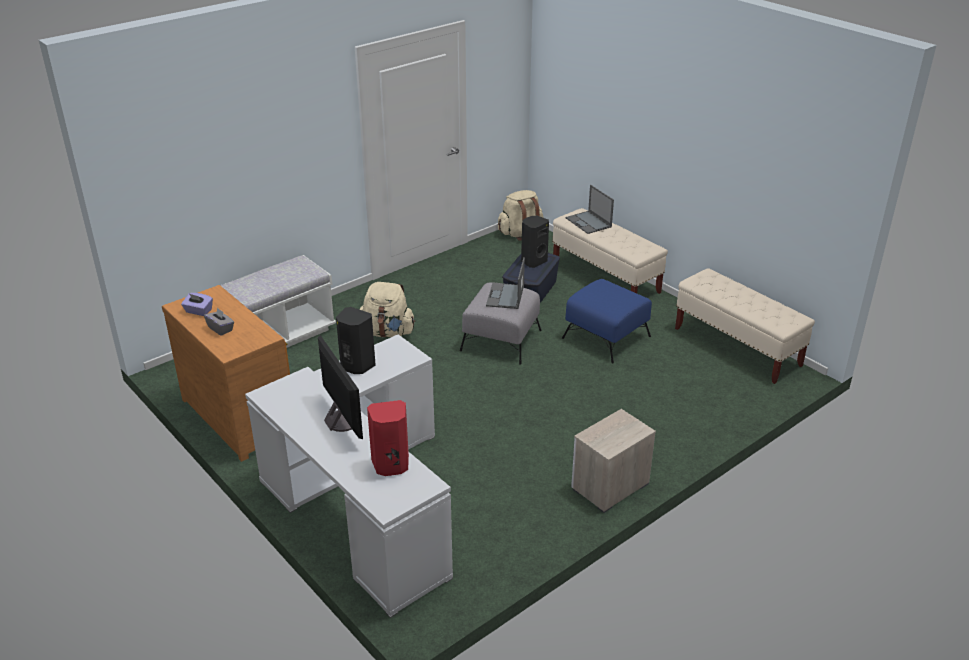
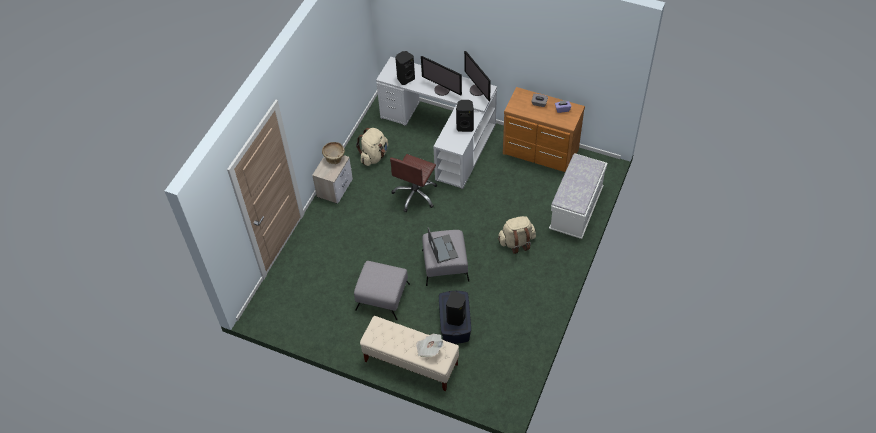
camera: 155 degrees right, 20 degrees up
red speaker [367,400,409,476] -> black speaker [395,51,415,85]
beige backpack [498,190,544,241] -> beige backpack moved to [356,128,388,166]
blue ottoman [562,279,652,363] -> grey ottoman [354,261,410,320]
laptop [566,185,614,234] -> newspaper [416,334,444,357]
beige bench [675,268,815,384] -> none
none -> beige bowl [322,142,345,164]
none -> brown office chair [390,154,437,212]
none -> monitor [464,51,491,101]

